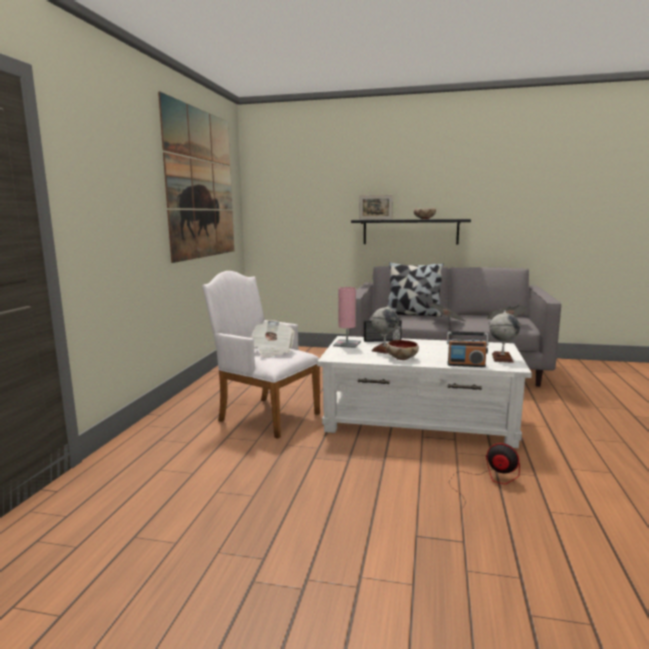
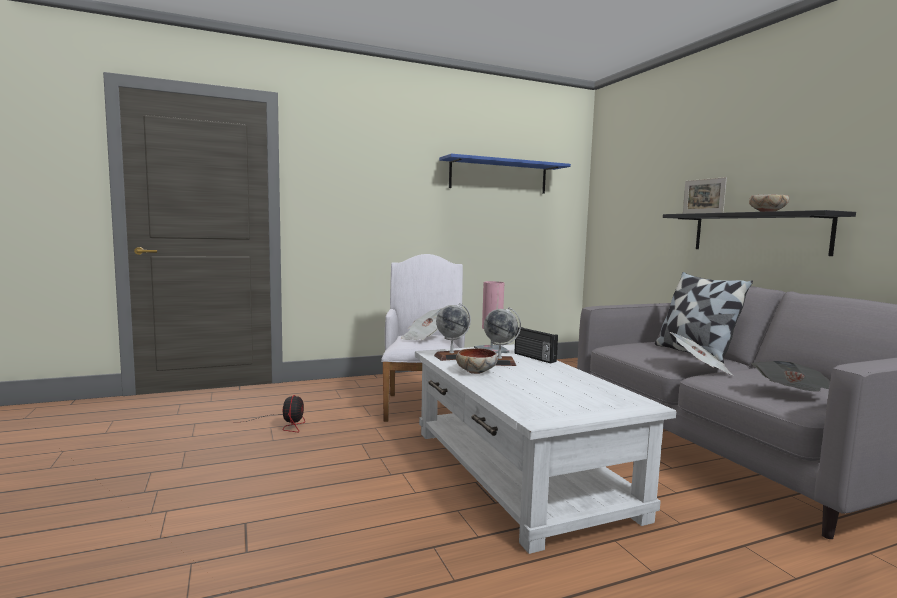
camera: 55 degrees right, 5 degrees down
picture [158,91,234,263] -> blue shelf [439,154,571,194]
radio [447,331,489,367] -> none
fan [449,443,520,506] -> fan moved to [245,395,305,433]
globe [489,311,520,363] -> globe moved to [434,303,471,361]

